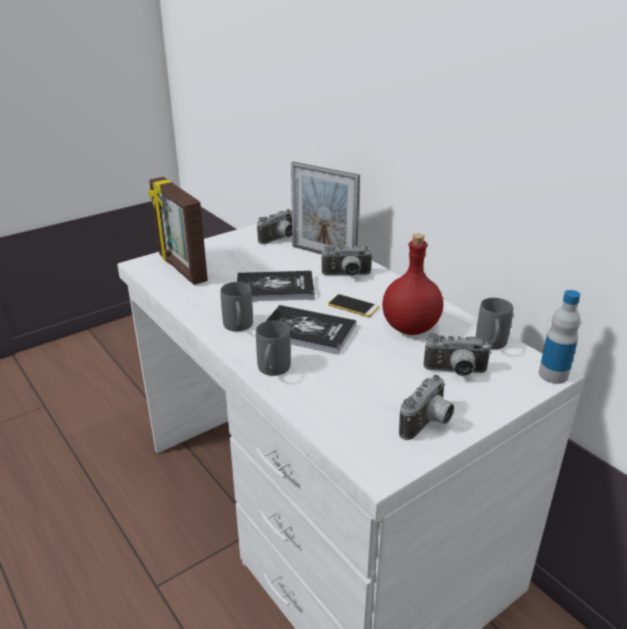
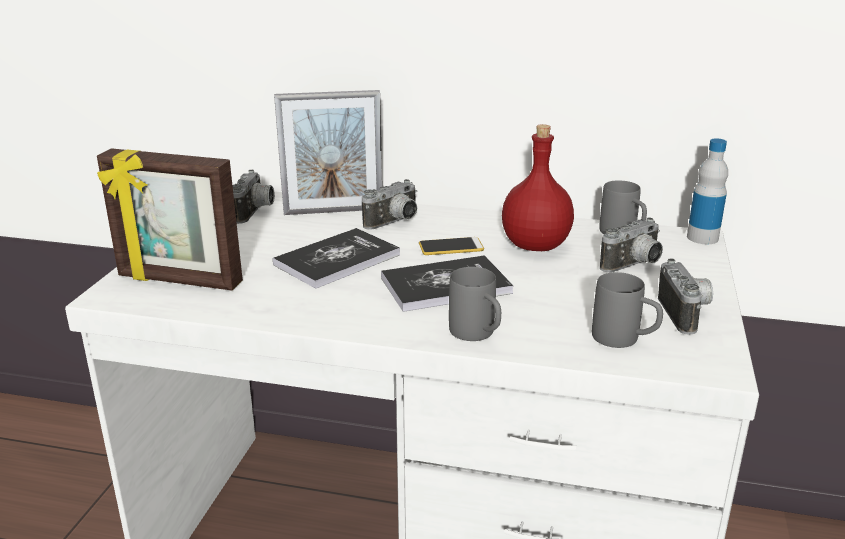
camera: 40 degrees left, 5 degrees down
grey mug [220,282,253,331] -> grey mug moved to [592,272,663,348]

